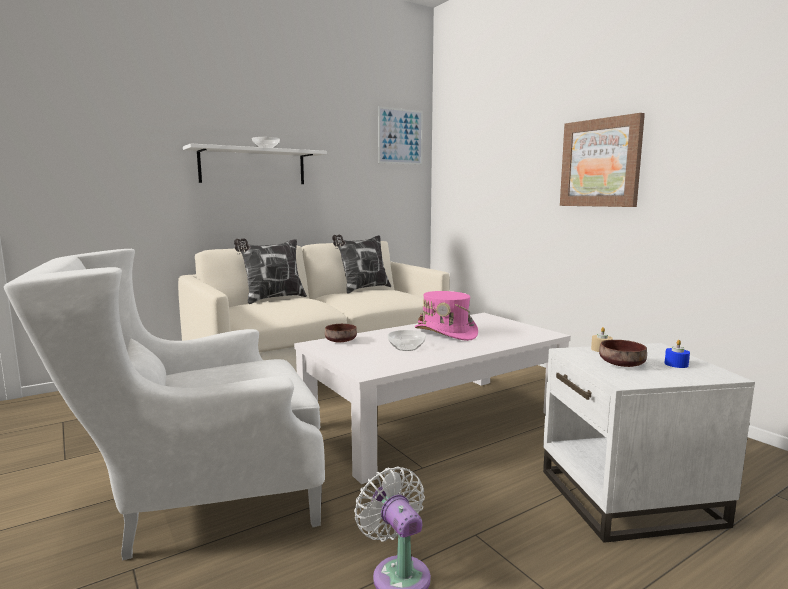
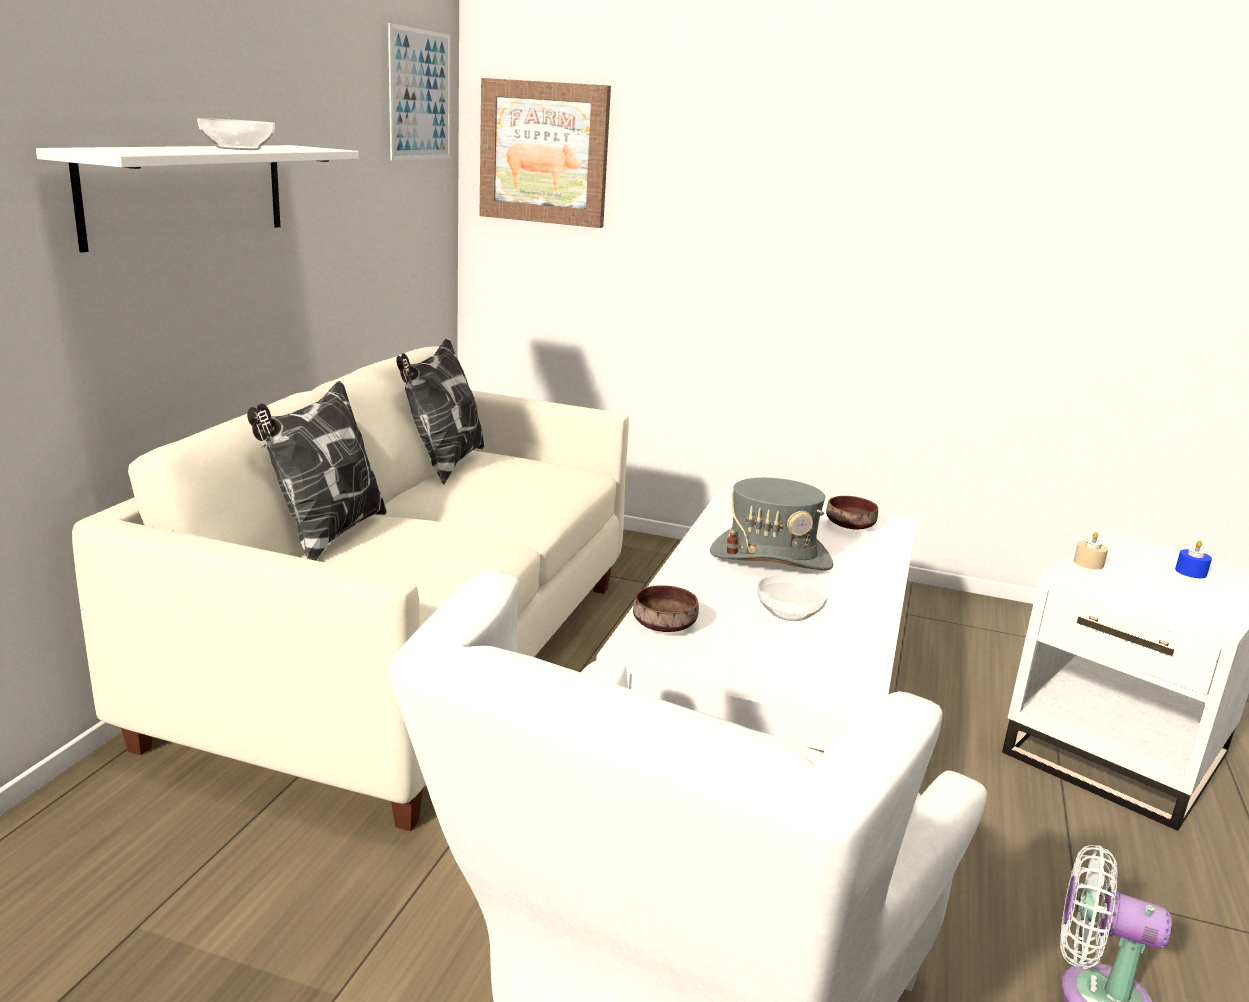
camera: 40 degrees left, 10 degrees up
pink hat [415,291,478,341] -> grey hat [710,478,833,570]
picture [560,113,645,207] -> picture moved to [479,78,611,228]
brown bowl [599,340,647,367] -> brown bowl moved to [826,496,878,530]

